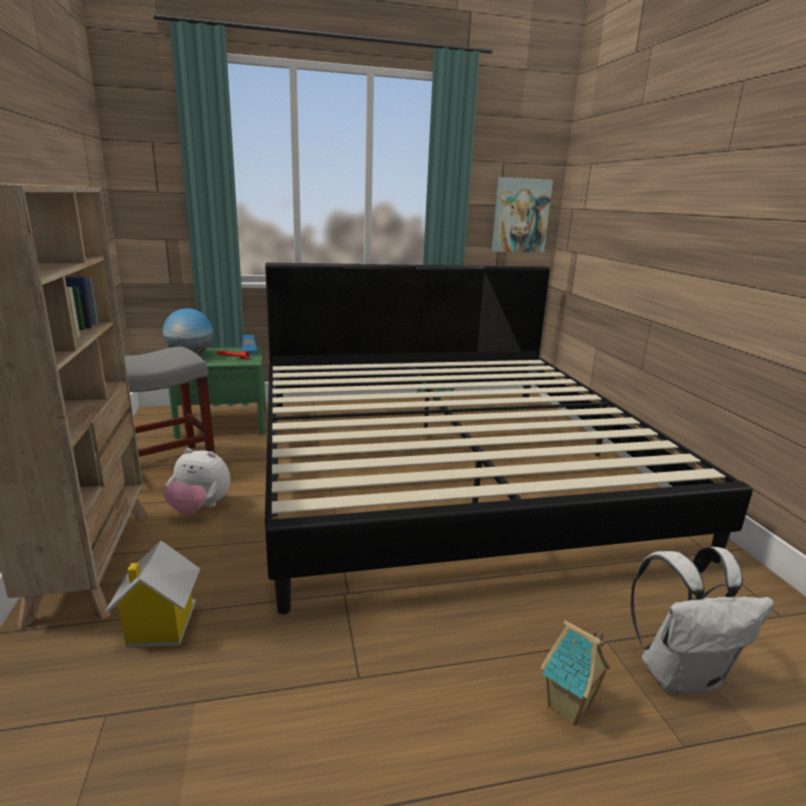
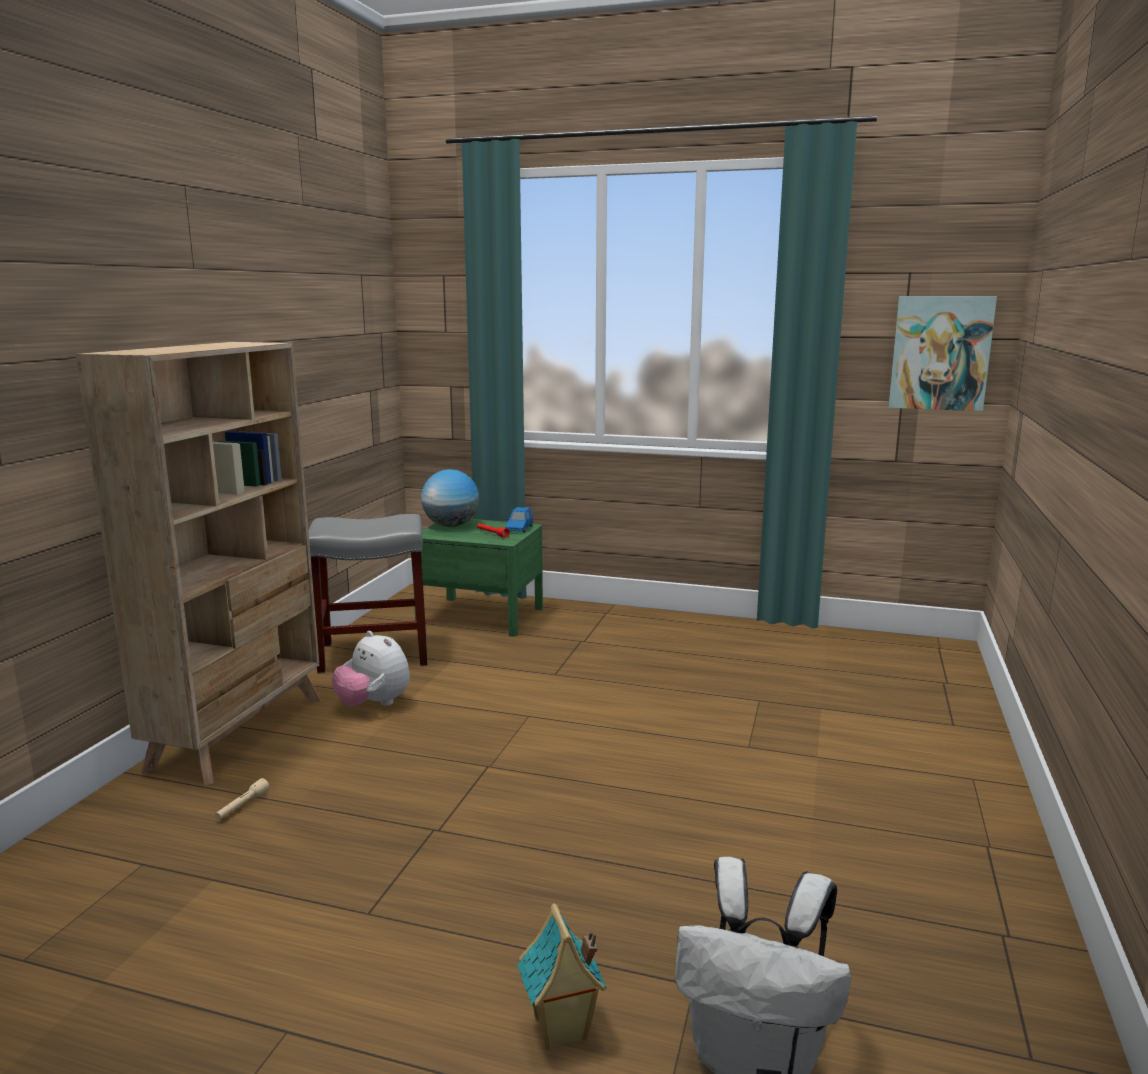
camera: 30 degrees right, 5 degrees down
toy house [105,541,200,648] -> beige flashlight [215,778,270,820]
bed [265,263,753,614] -> none

